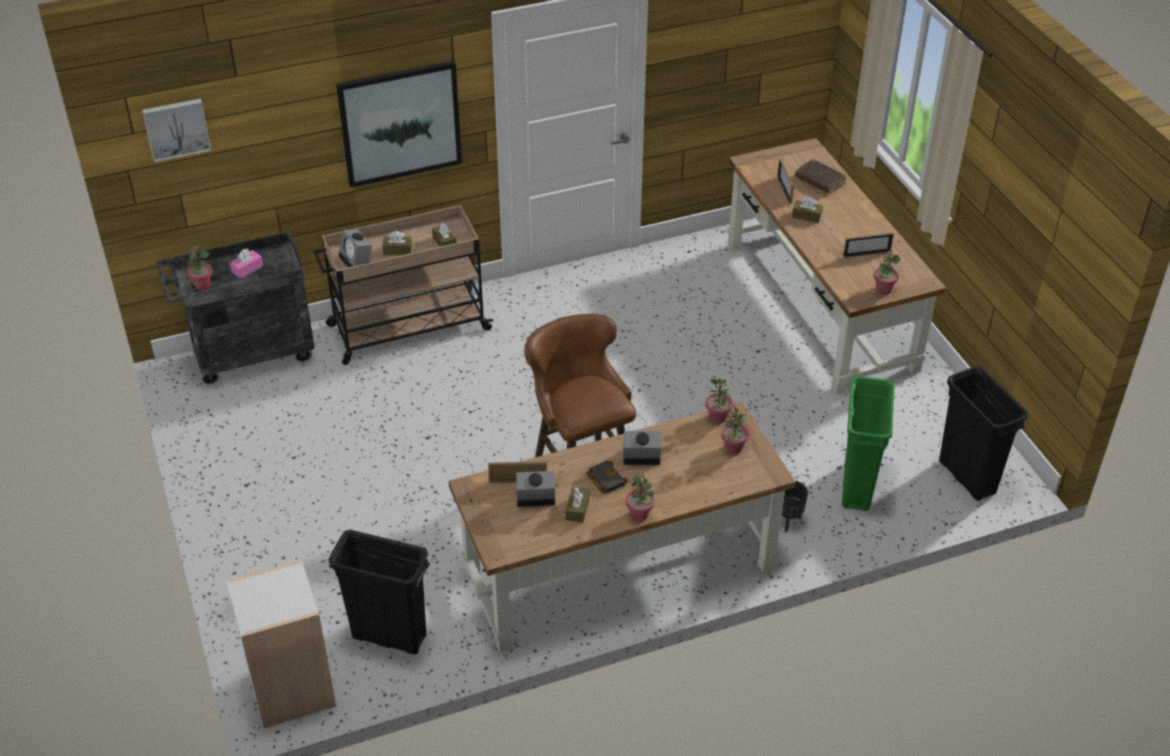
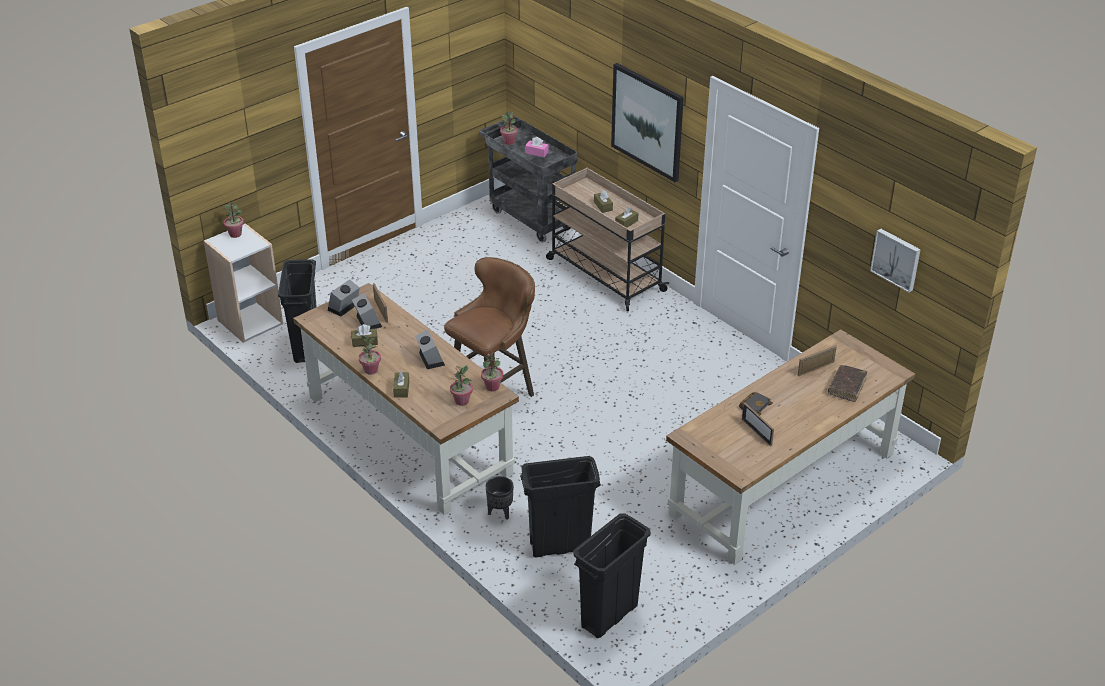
camera: 70 degrees right, 5 degrees down
picture [142,99,211,162] -> picture moved to [870,229,921,292]
alarm clock [339,229,372,267] -> alarm clock moved to [328,279,360,317]
black book [586,460,628,494] -> black book moved to [739,392,773,416]
brown tissue box [792,197,823,223] -> brown tissue box moved to [393,370,409,398]
green trash can [842,376,895,511] -> black trash can [520,456,601,557]
potted plant [873,250,901,295] -> potted plant moved to [224,202,244,238]

